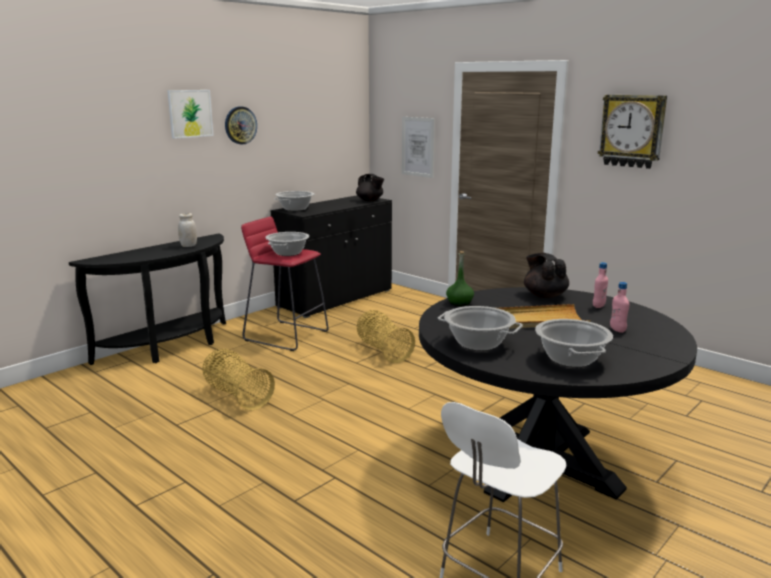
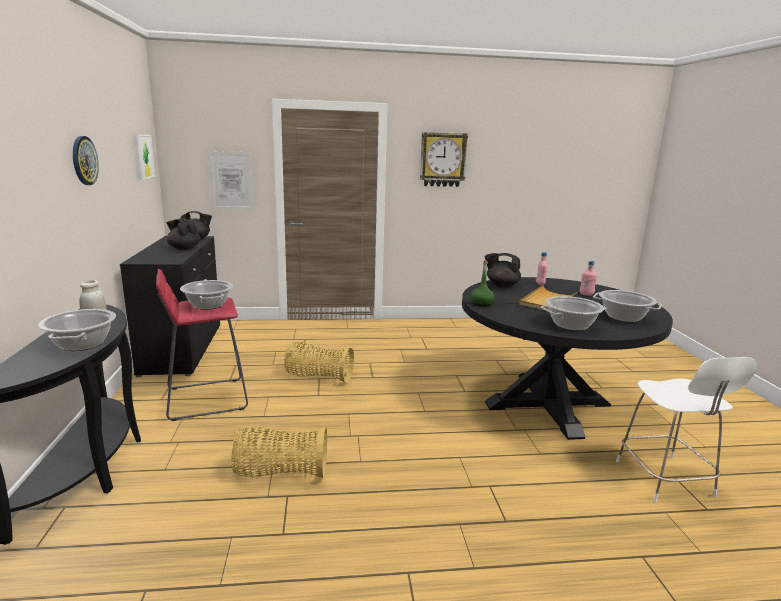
camera: 50 degrees left, 0 degrees up
picture [167,90,214,139] -> picture moved to [134,135,155,180]
cooking pot [274,191,315,211] -> cooking pot moved to [38,309,116,351]
none -> black teapot [166,218,201,250]

